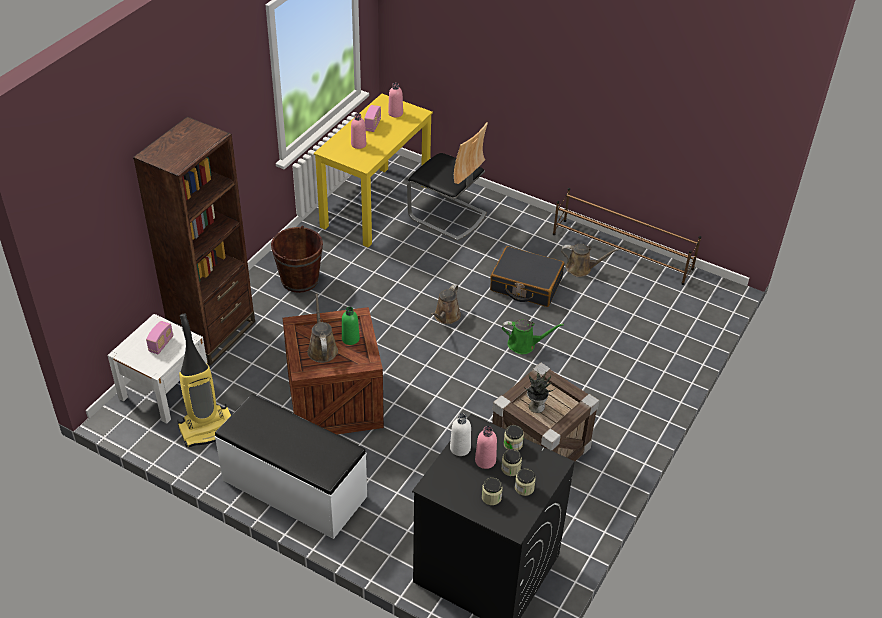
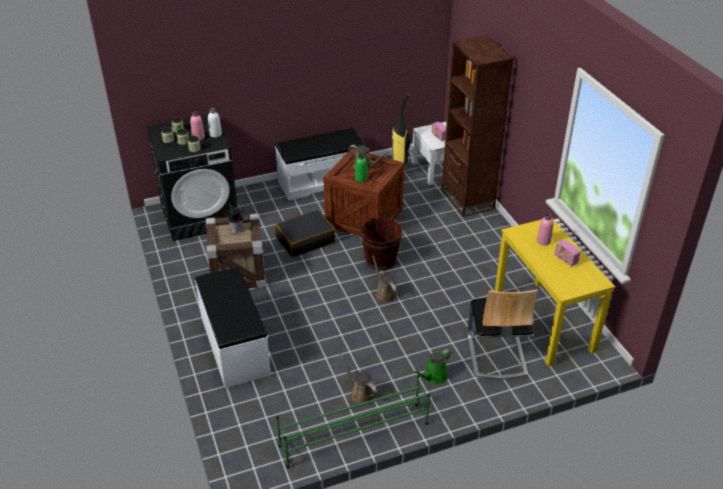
camera: 130 degrees right, 5 degrees down
brown bucket [271,225,323,293] -> brown bucket moved to [360,217,402,270]
pink bottle [388,83,403,117] -> none
chair [407,122,488,241] -> chair turned 75 degrees counterclockwise [467,289,538,379]
black suitcase [490,246,564,307] -> black suitcase moved to [275,210,336,257]
green watering can [502,319,564,354] -> green watering can moved to [412,349,451,385]
brown shoe rack [553,188,701,285] -> green shoe rack [276,375,430,468]
brown watering can [561,244,619,277] -> brown watering can turned 90 degrees clockwise [340,353,377,406]
none -> white bench [195,266,271,388]

